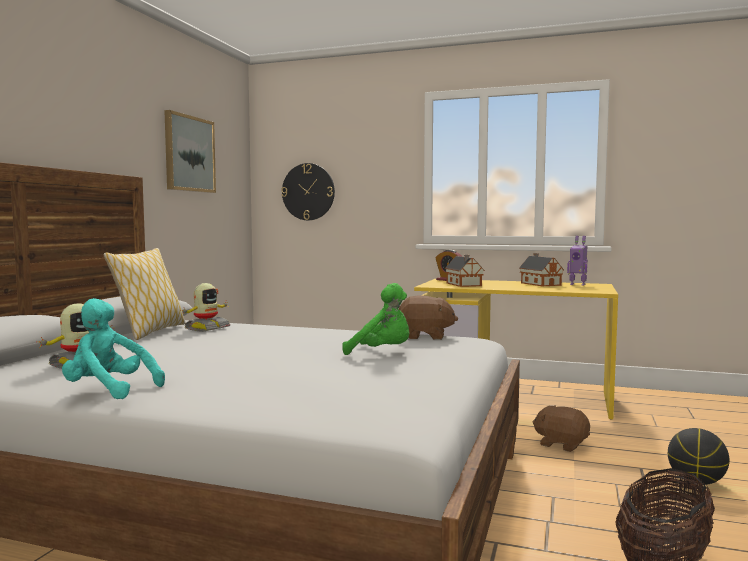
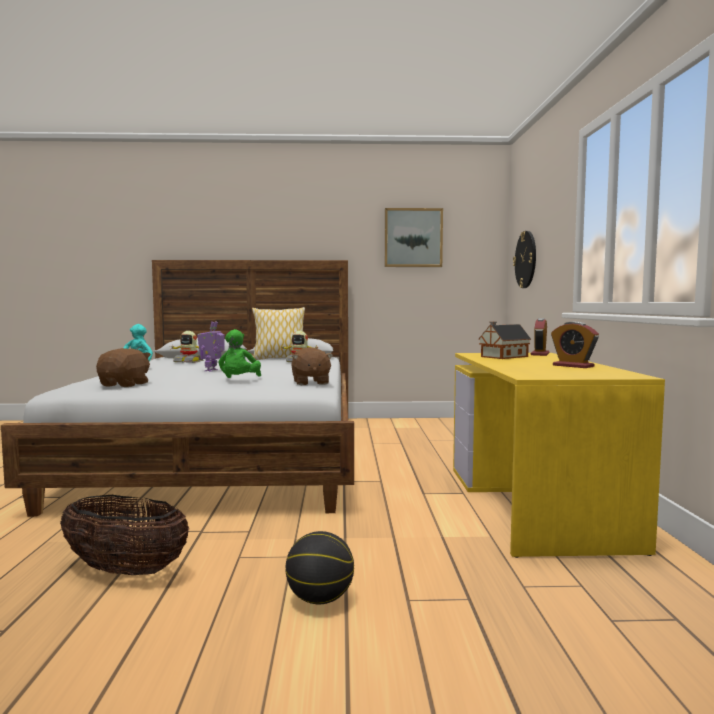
camera: 70 degrees right, 0 degrees up
toy house [519,253,564,287] -> alarm clock [551,321,599,368]
brown plush toy [533,405,590,452] -> brown plush toy moved to [96,348,151,387]
toy robot [567,236,588,286] -> toy robot moved to [197,322,225,372]

